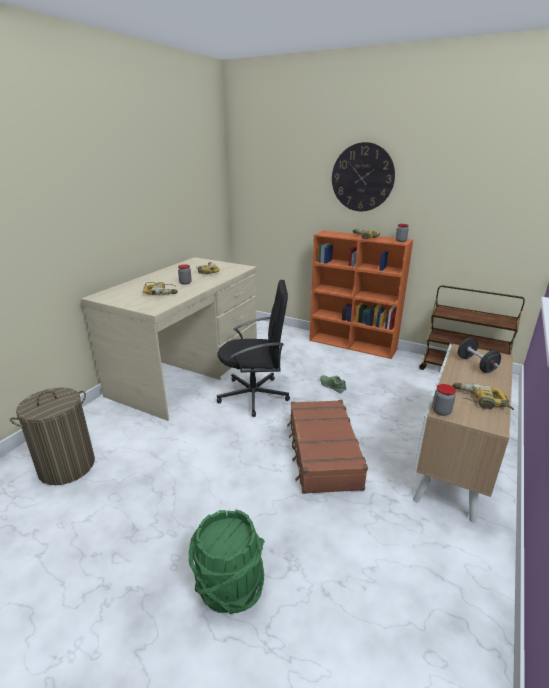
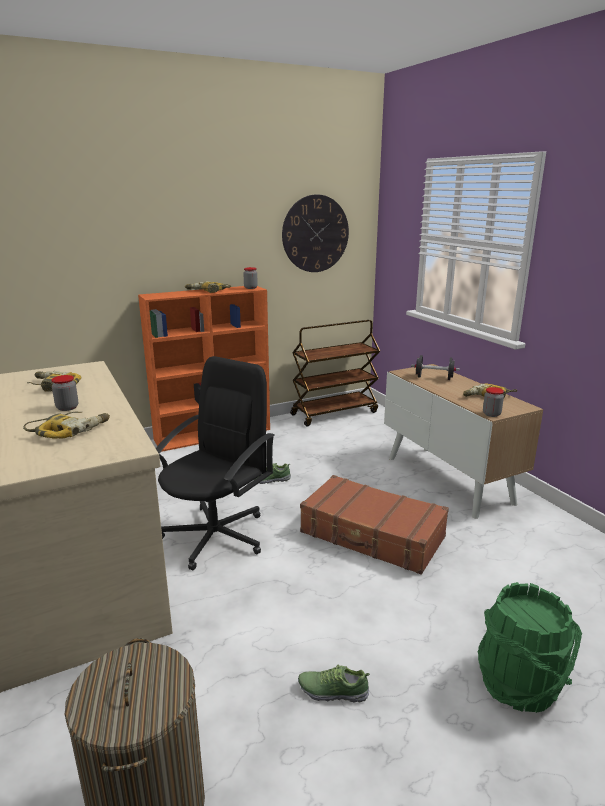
camera: 55 degrees left, 5 degrees down
wall clock [332,142,395,211] -> wall clock moved to [282,194,349,272]
none -> shoe [298,665,370,703]

